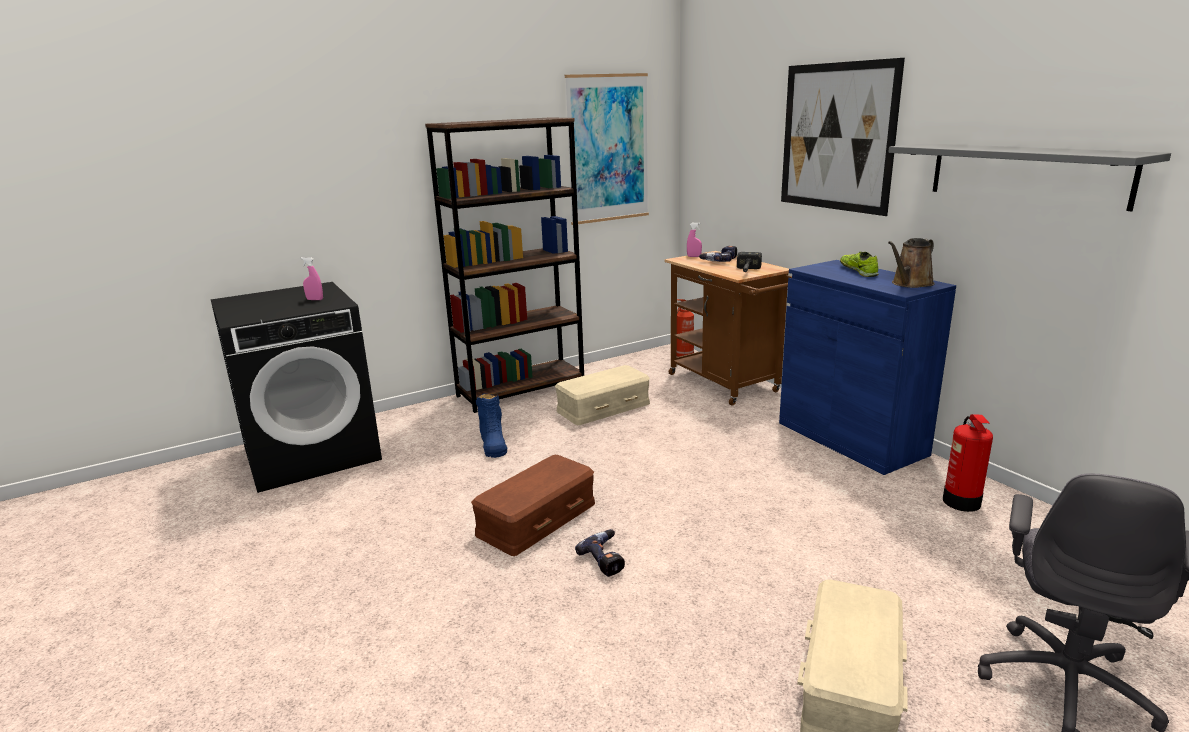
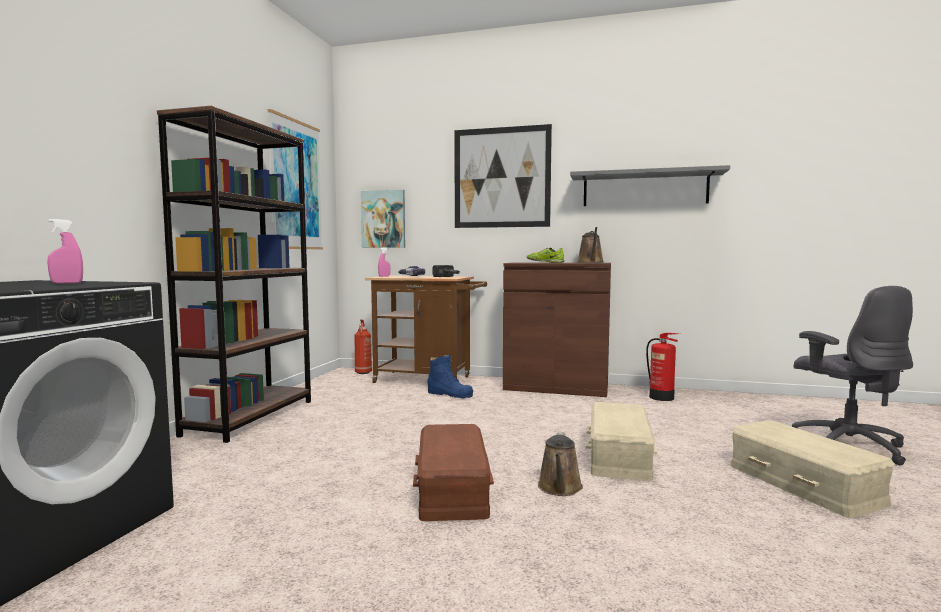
camera: 45 degrees left, 15 degrees down
blue boot [476,394,507,458] -> blue boot moved to [427,354,473,398]
beige storage box [555,365,650,425] -> beige storage box moved to [586,402,657,481]
power drill [575,529,625,577] -> brown watering can [538,433,583,496]
blue cabinet [779,260,956,475] -> brown cabinet [503,262,611,397]
none -> picture [361,190,405,248]

